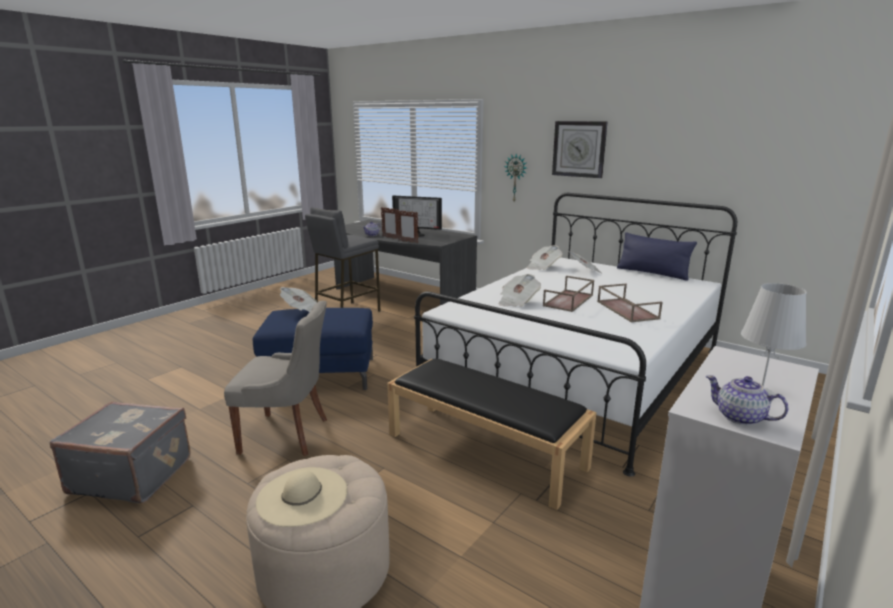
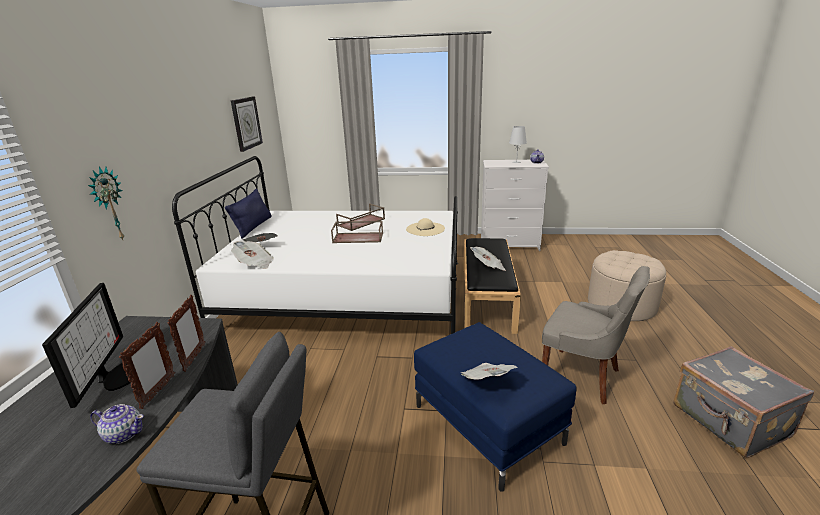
camera: 120 degrees left, 5 degrees up
grey chair [224,301,327,456] -> grey chair turned 150 degrees clockwise [542,266,650,404]
beige hat [256,467,347,527] -> beige hat moved to [406,218,445,236]
newspaper [499,274,541,307] -> newspaper moved to [470,247,506,271]
wall clock [552,121,608,178] -> wall clock moved to [231,97,263,152]

